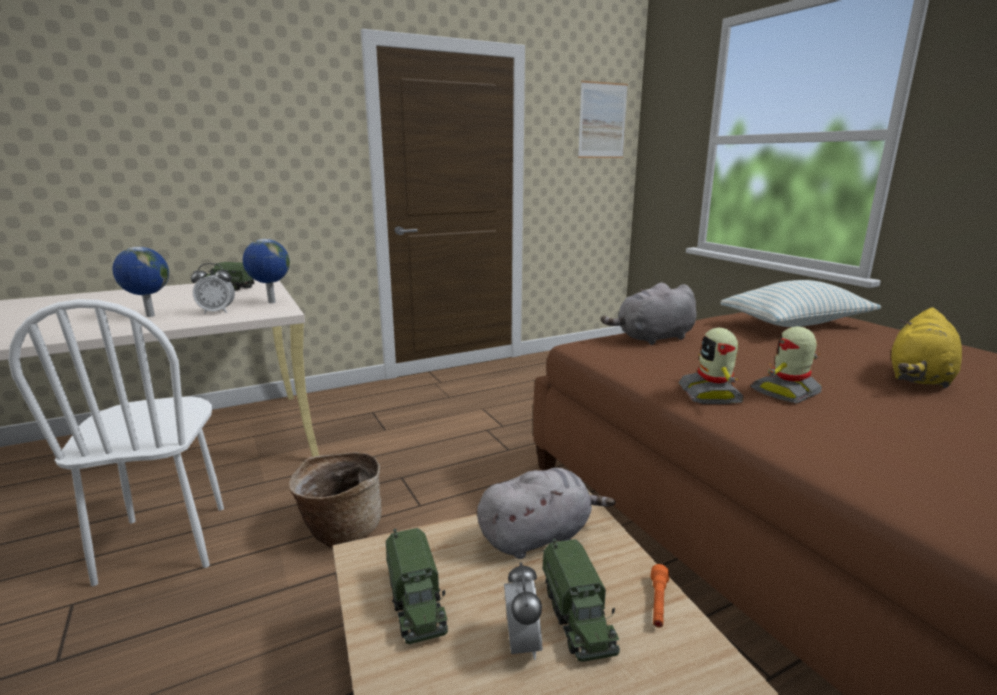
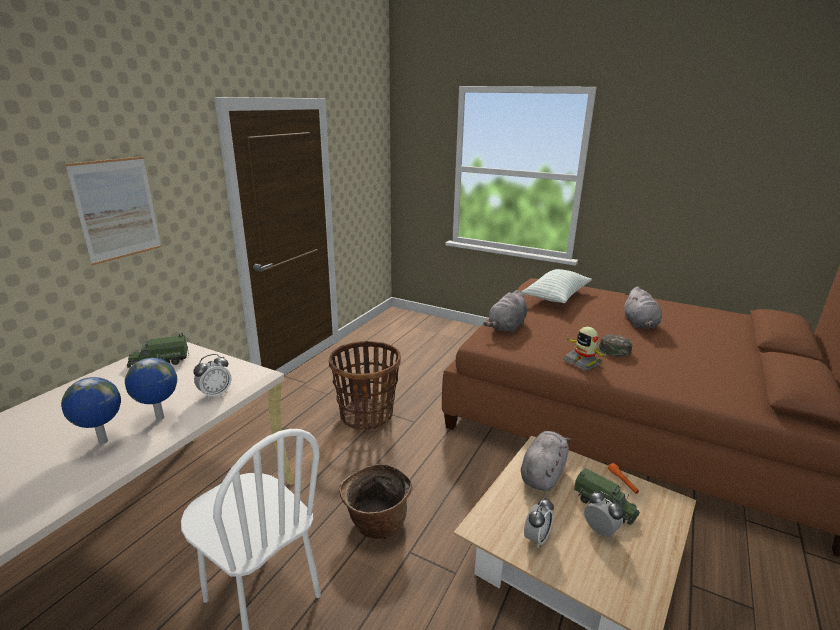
camera: 35 degrees left, 5 degrees up
globe [243,239,290,303] -> globe moved to [61,377,121,444]
toy truck [386,528,448,644] -> alarm clock [524,498,554,548]
picture [578,81,628,158] -> picture moved to [65,156,162,266]
toy robot [750,326,822,404] -> green cap [596,334,632,357]
yellow plush toy [891,308,962,388] -> grey plush toy [624,286,662,329]
none -> basket [329,341,401,431]

